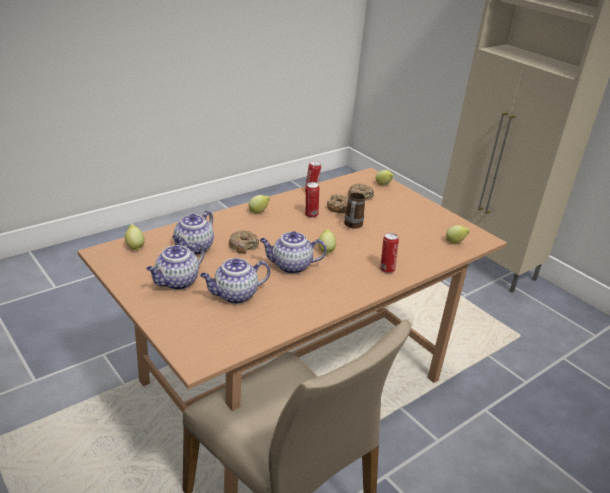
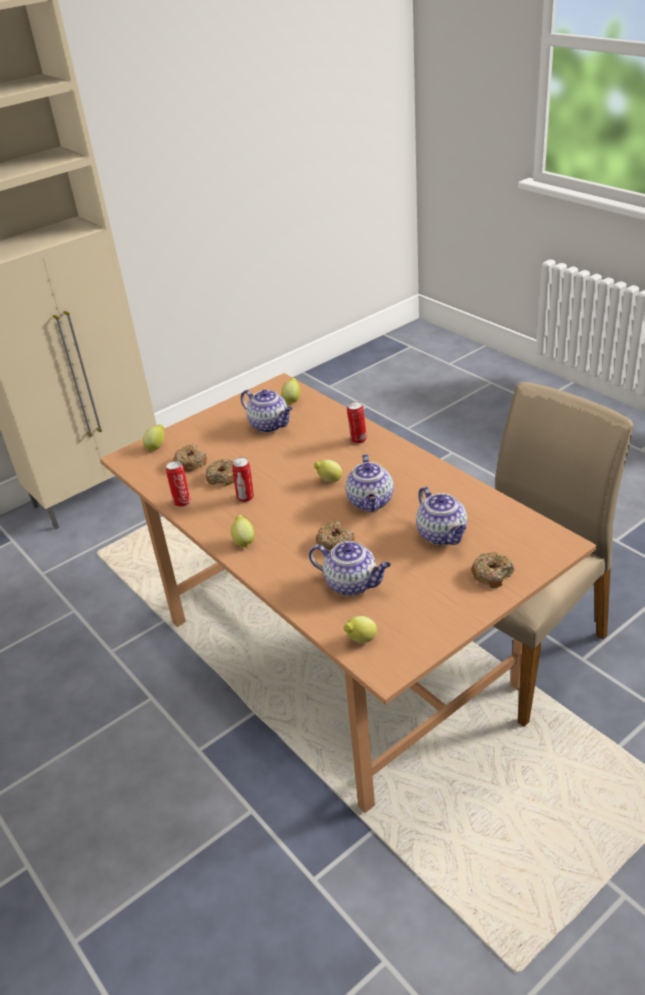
camera: 85 degrees left, 5 degrees up
teapot [146,243,205,290] -> teapot moved to [241,390,293,433]
mug [344,192,366,229] -> none
none -> donut [471,552,515,588]

